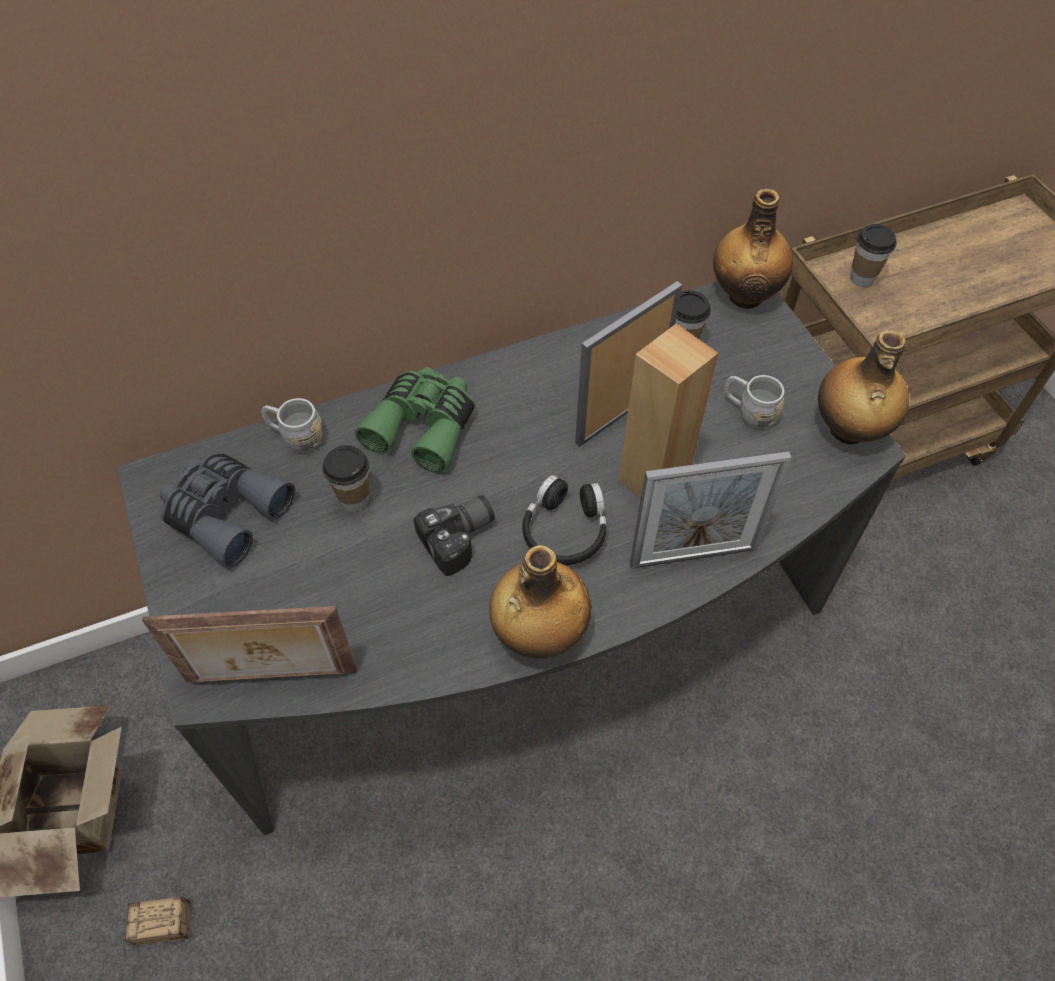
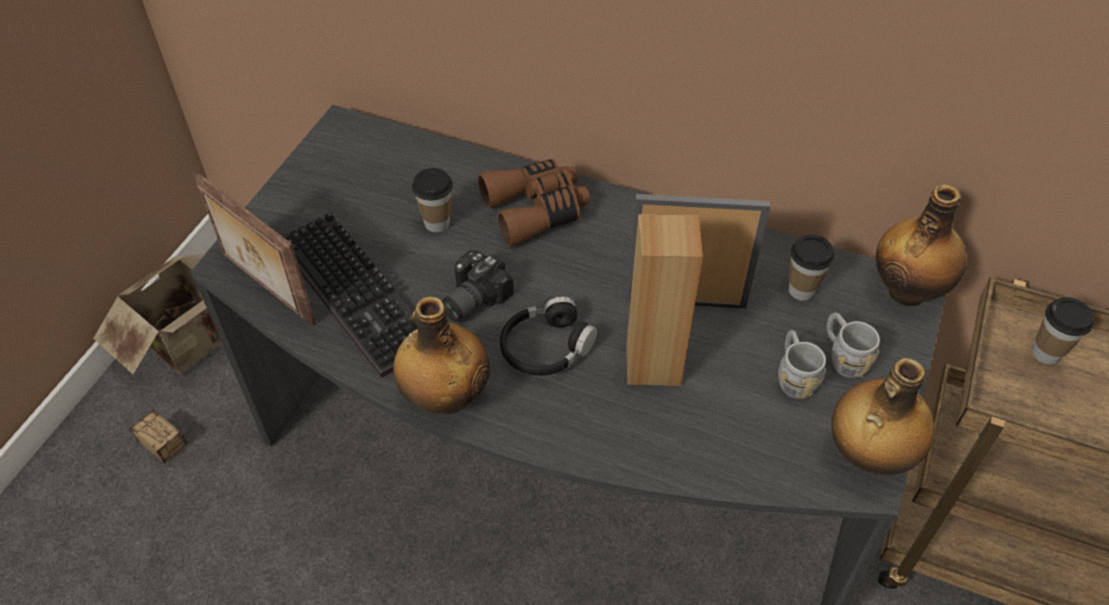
camera: 45 degrees right, 5 degrees down
grey binoculars [160,453,295,568] -> none
grey mug [261,398,322,453] -> grey mug moved to [827,312,880,378]
green binoculars [355,367,476,473] -> brown binoculars [478,159,590,247]
camera [413,495,495,576] -> camera turned 120 degrees clockwise [442,250,514,322]
picture frame [630,451,792,569] -> none
none -> keyboard [282,212,417,378]

